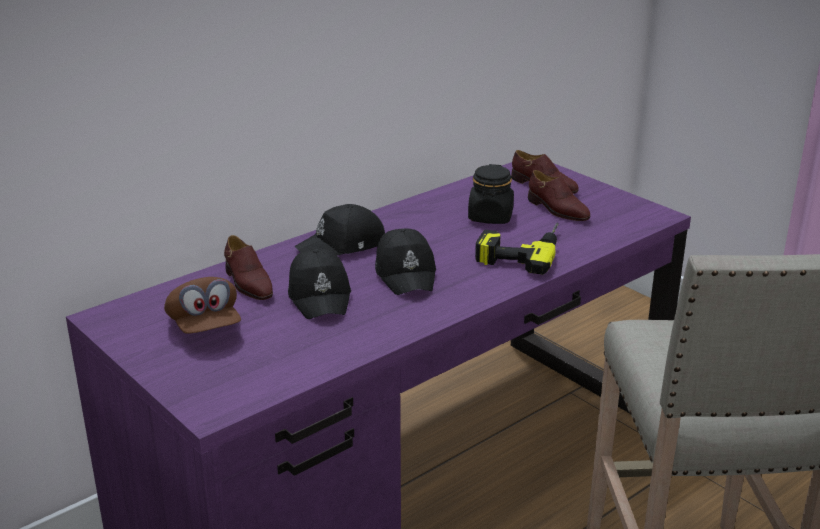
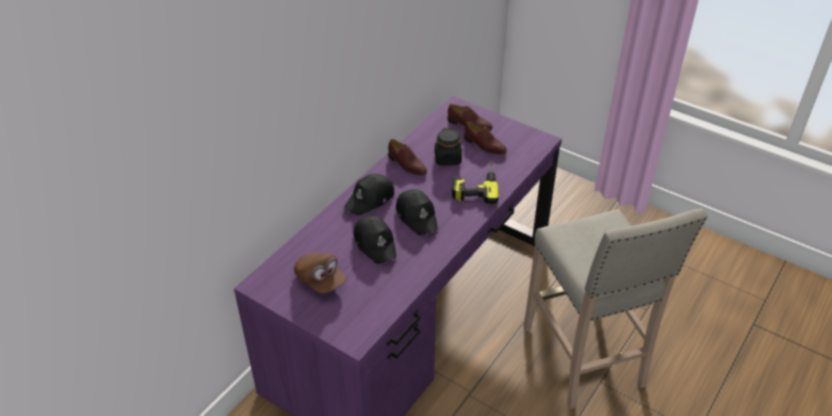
camera: 15 degrees left, 15 degrees up
brown shoe [224,235,273,300] -> brown shoe moved to [388,139,427,175]

